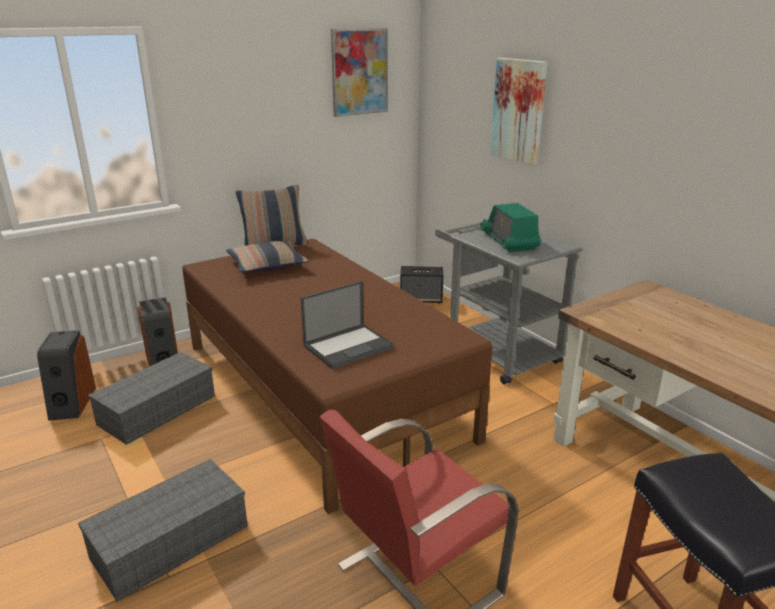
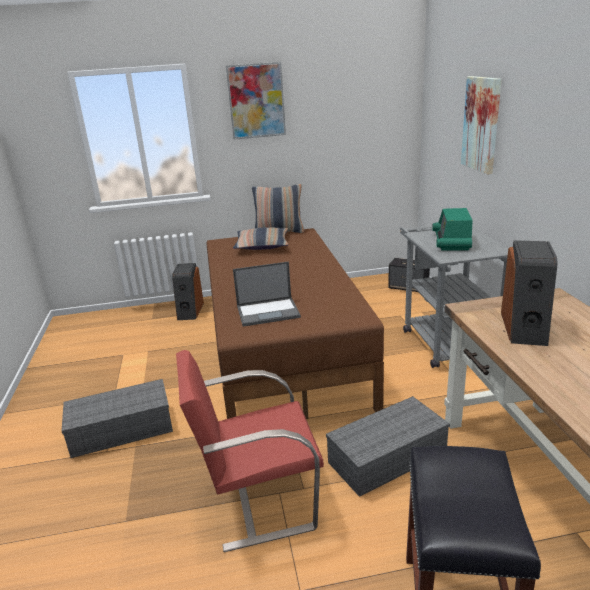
camera: 25 degrees right, 0 degrees up
speaker [37,330,96,421] -> speaker moved to [501,240,557,346]
grey storage box [88,352,215,445] -> grey storage box moved to [326,396,450,497]
picture [331,28,388,117] -> picture moved to [226,62,286,140]

